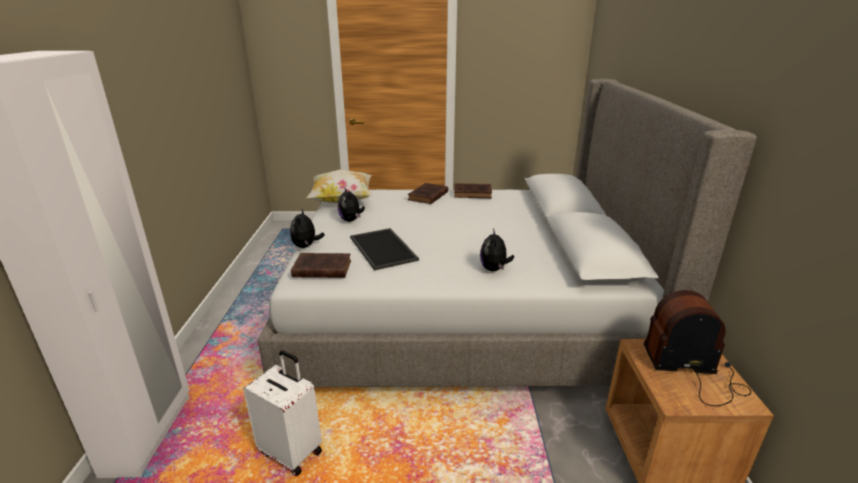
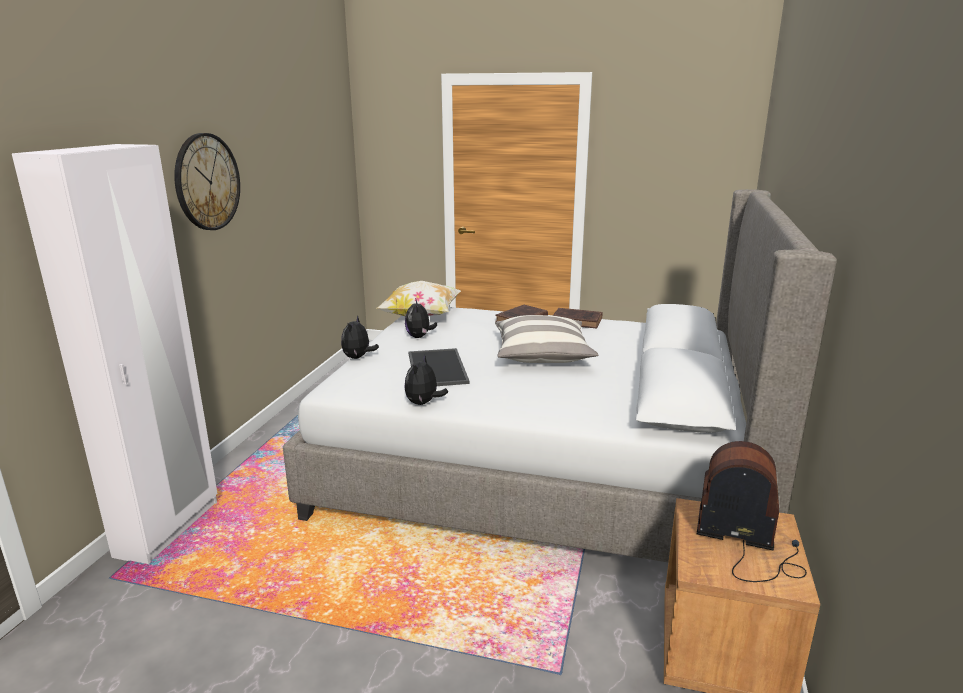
camera: 15 degrees right, 5 degrees down
white suitcase [243,350,322,476] -> none
brown book [291,253,351,278] -> none
plush toy [480,228,514,271] -> plush toy moved to [405,354,448,405]
none -> wall clock [174,133,240,230]
none -> pillow [495,315,598,363]

